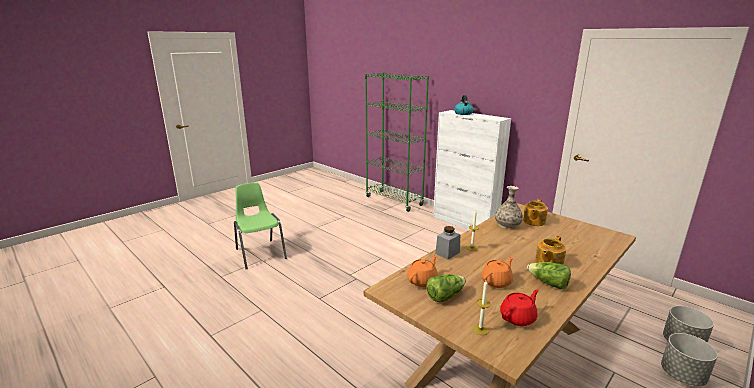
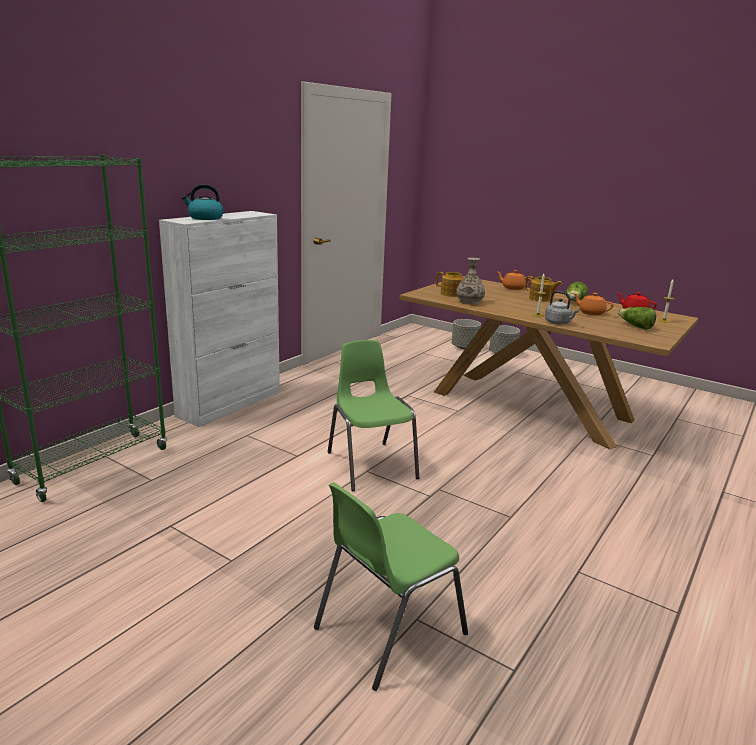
camera: 100 degrees left, 0 degrees up
orange teapot [407,255,438,287] -> orange teapot moved to [497,270,532,290]
grey jar [435,226,460,259] -> grey kettle [545,291,579,324]
none -> green chair [328,340,419,491]

